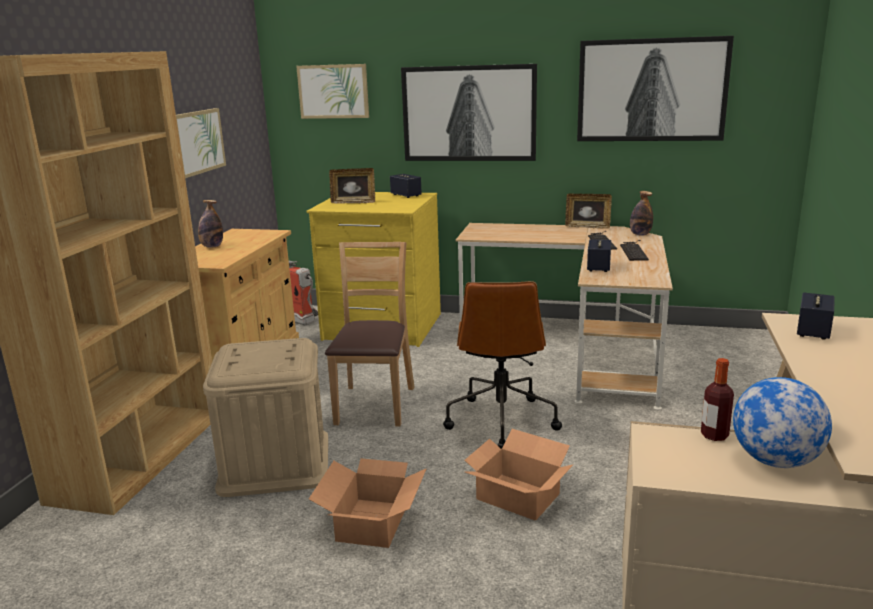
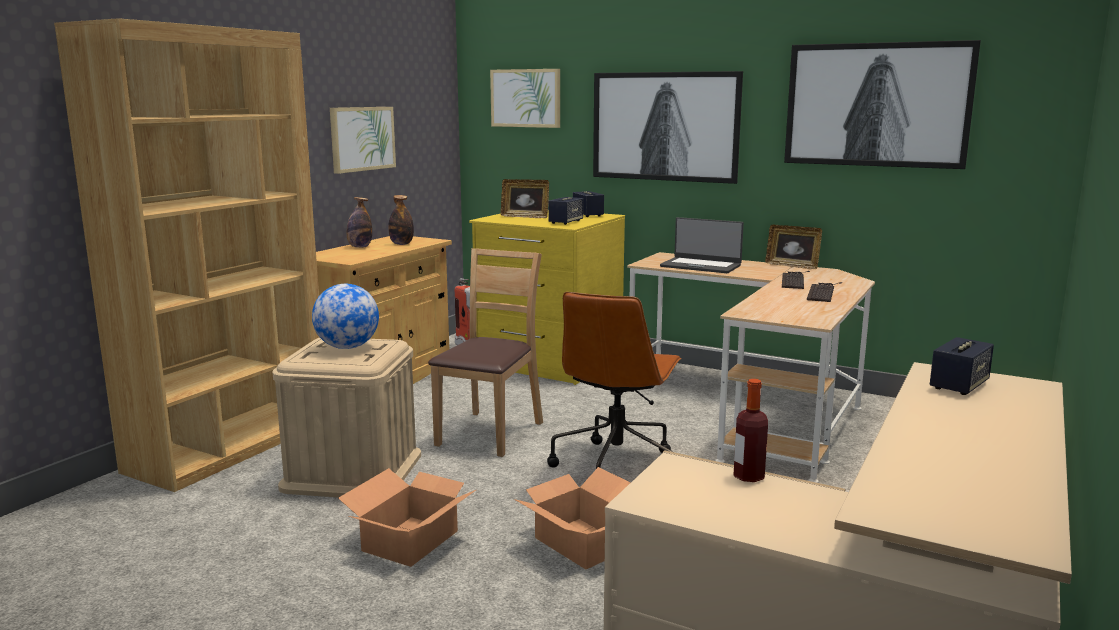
camera: 15 degrees right, 5 degrees down
speaker [587,239,611,272] -> speaker moved to [548,197,583,225]
bottle [630,191,653,236] -> bottle moved to [388,195,414,245]
globe [733,377,832,468] -> globe moved to [312,284,379,349]
none -> laptop [660,217,744,273]

